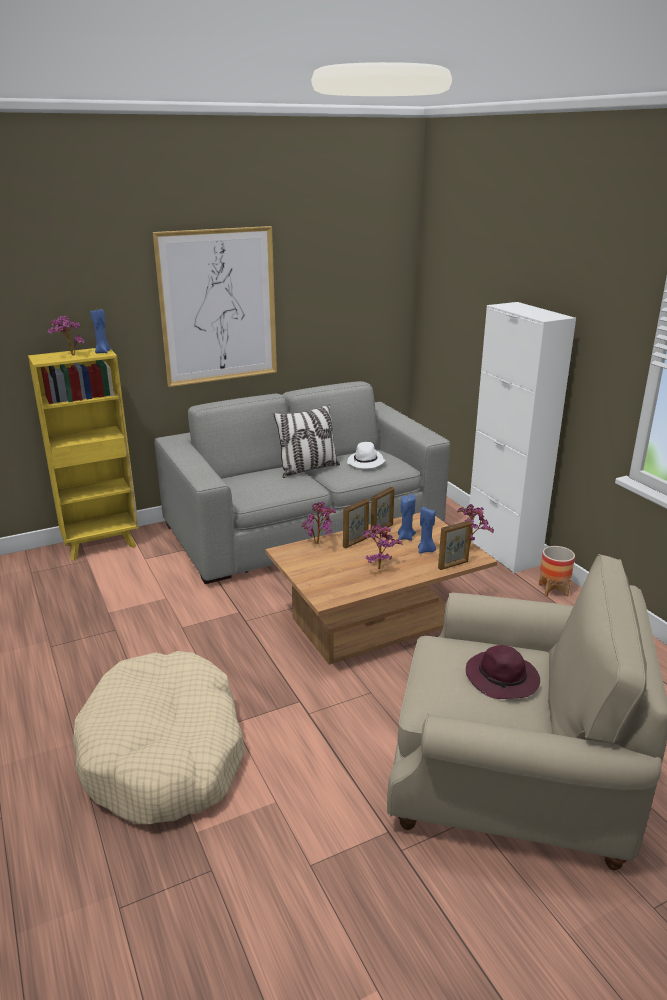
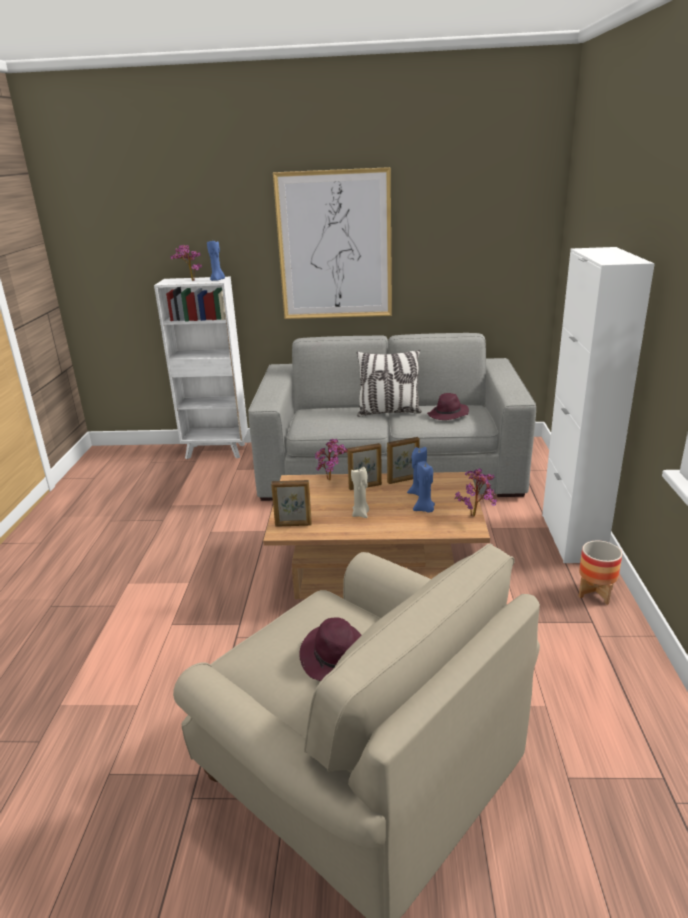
camera: 30 degrees right, 0 degrees up
yellow bookcase [28,348,139,561] -> white bookcase [154,277,248,459]
beige dog bed [73,651,245,824] -> none
white hat [347,442,386,469] -> purple hat [427,393,469,420]
potted plant [363,524,403,570] -> beige candle [351,467,369,518]
picture frame [438,520,472,570] -> picture frame moved to [271,480,312,527]

